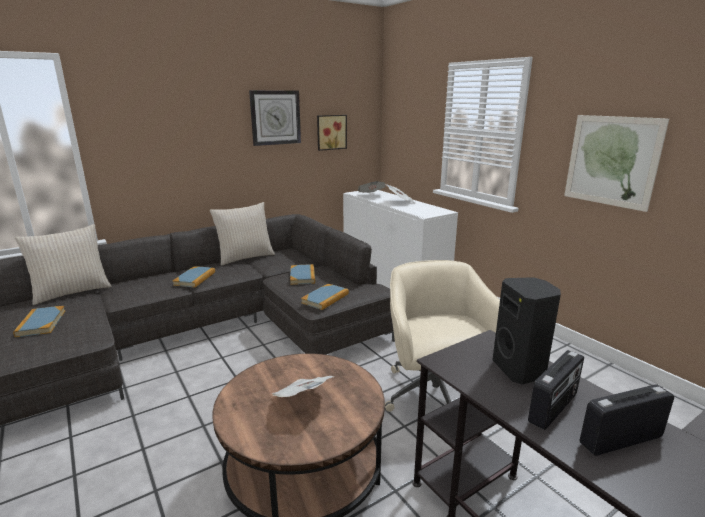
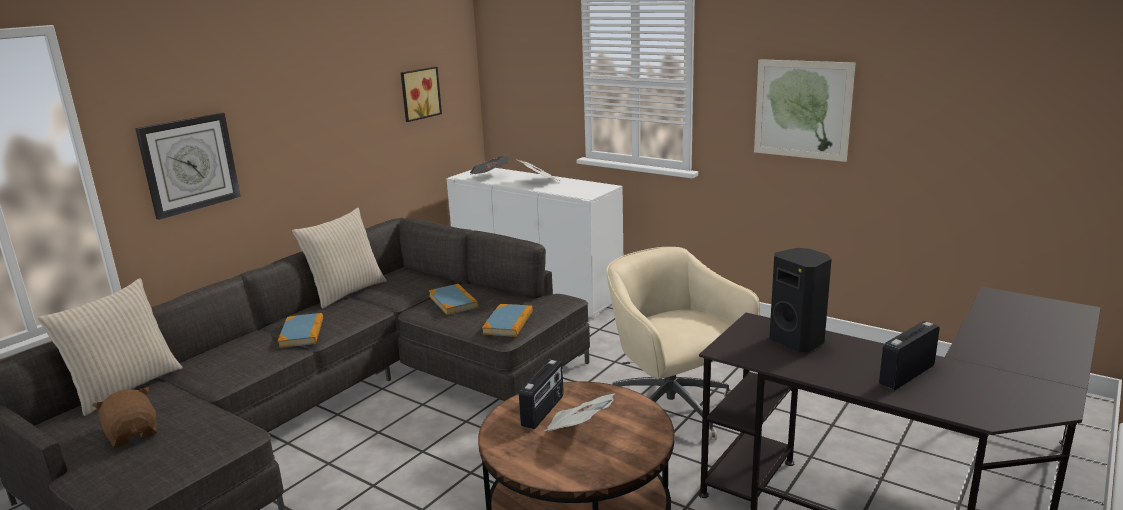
camera: 20 degrees left, 0 degrees up
book [13,306,65,337] -> brown plush toy [92,387,157,448]
wall clock [249,90,301,146] -> wall clock moved to [135,113,241,220]
radio [528,350,584,430] -> radio moved to [519,360,564,429]

